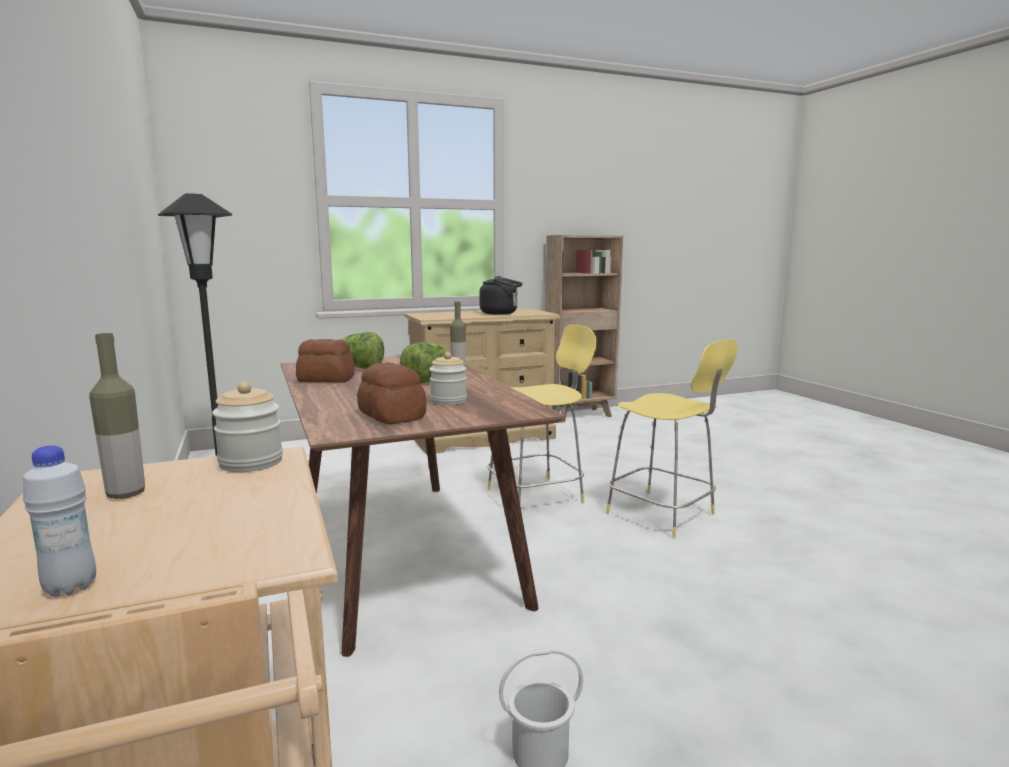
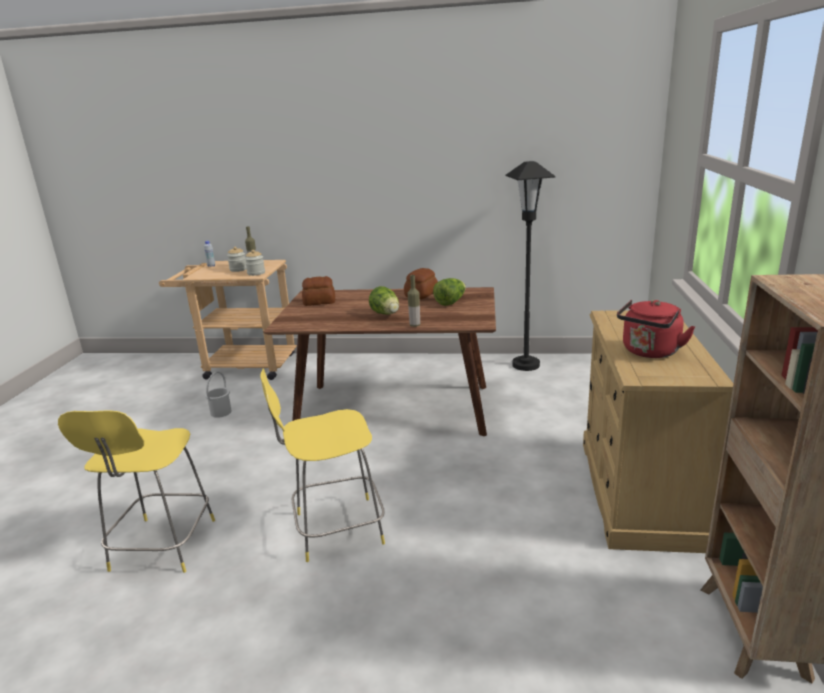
camera: 120 degrees right, 10 degrees up
jar [429,352,467,405] -> jar moved to [227,247,247,272]
black kettle [480,276,523,315] -> red kettle [617,300,695,358]
yellow stool [487,324,597,503] -> yellow stool moved to [58,410,215,573]

